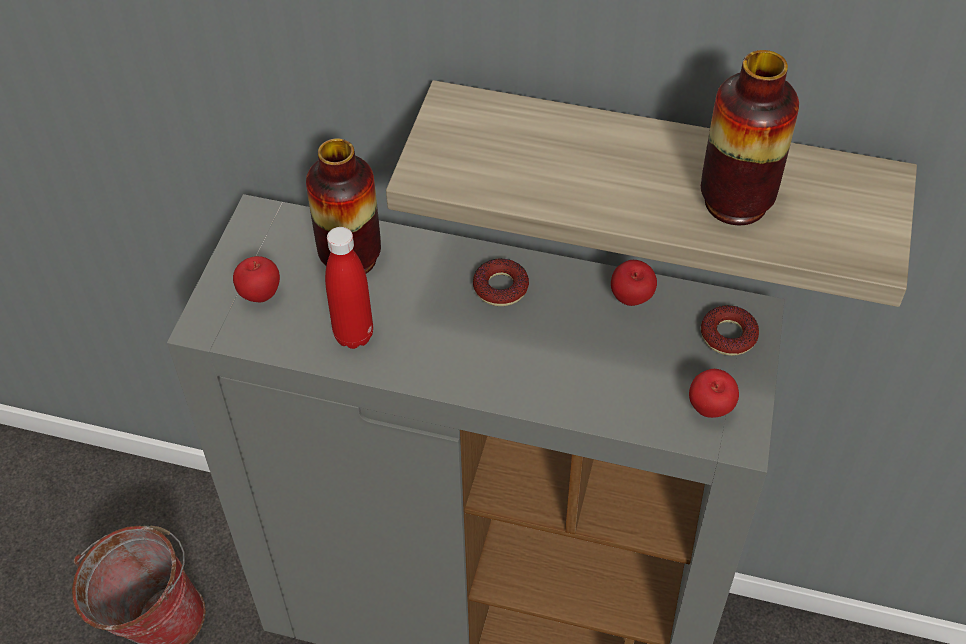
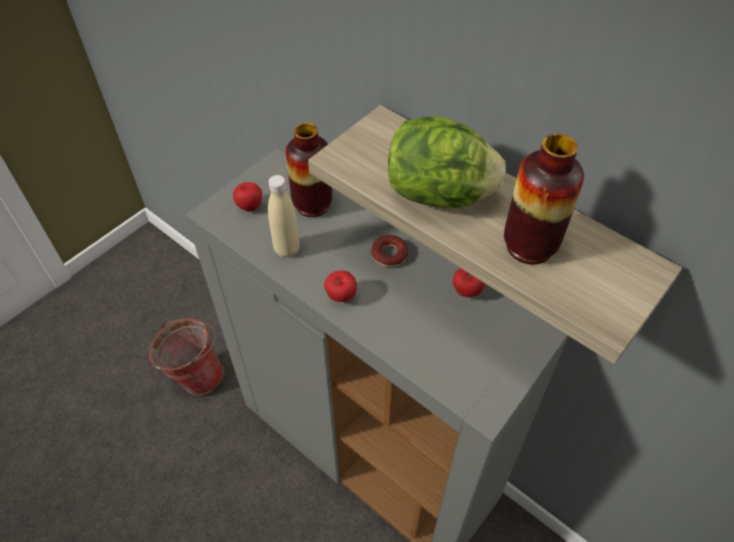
camera: 25 degrees right, 0 degrees up
red bottle [325,227,373,349] -> beige bottle [268,175,300,258]
apple [689,369,739,418] -> apple moved to [324,271,357,302]
donut [701,305,759,356] -> none
none -> lettuce [388,116,506,208]

